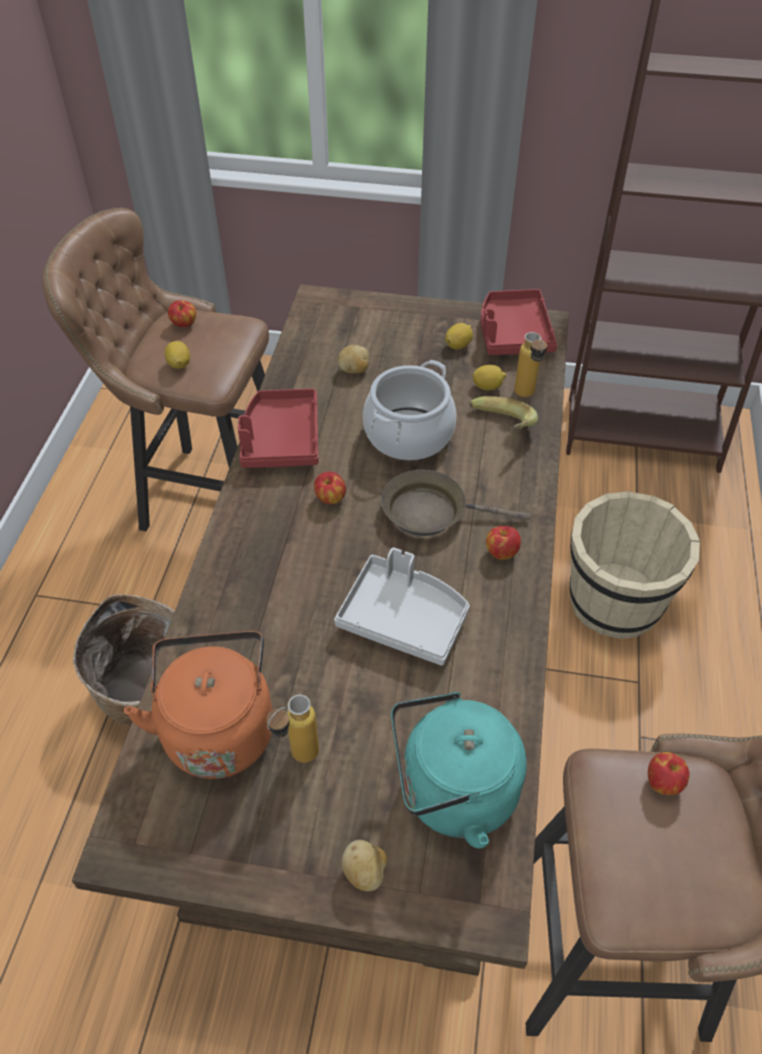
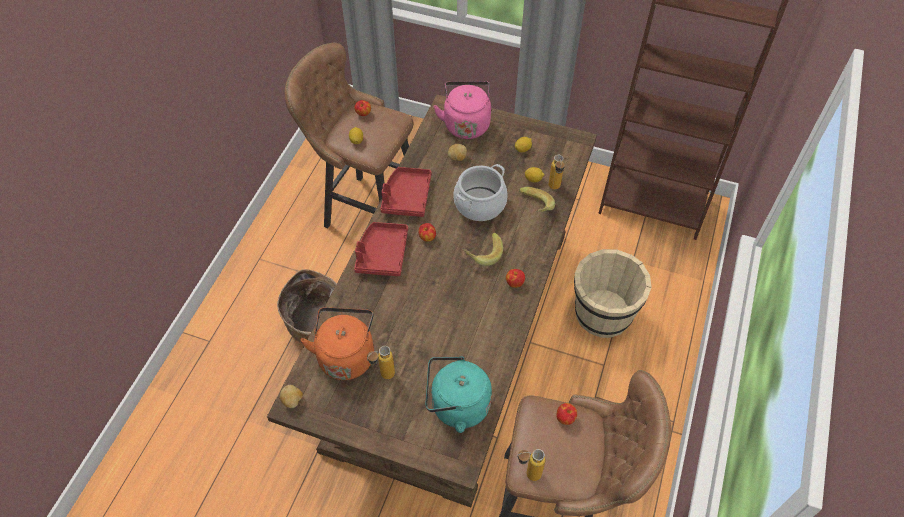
camera: 10 degrees right, 5 degrees up
grey tray [334,548,470,666] -> none
potato [342,840,387,891] -> potato moved to [280,385,303,408]
brown frying pan [381,470,530,536] -> banana [461,233,503,266]
red tray [481,289,557,355] -> red tray moved to [354,222,408,276]
none -> pink kettle [433,81,491,139]
none -> bottle [517,449,545,481]

